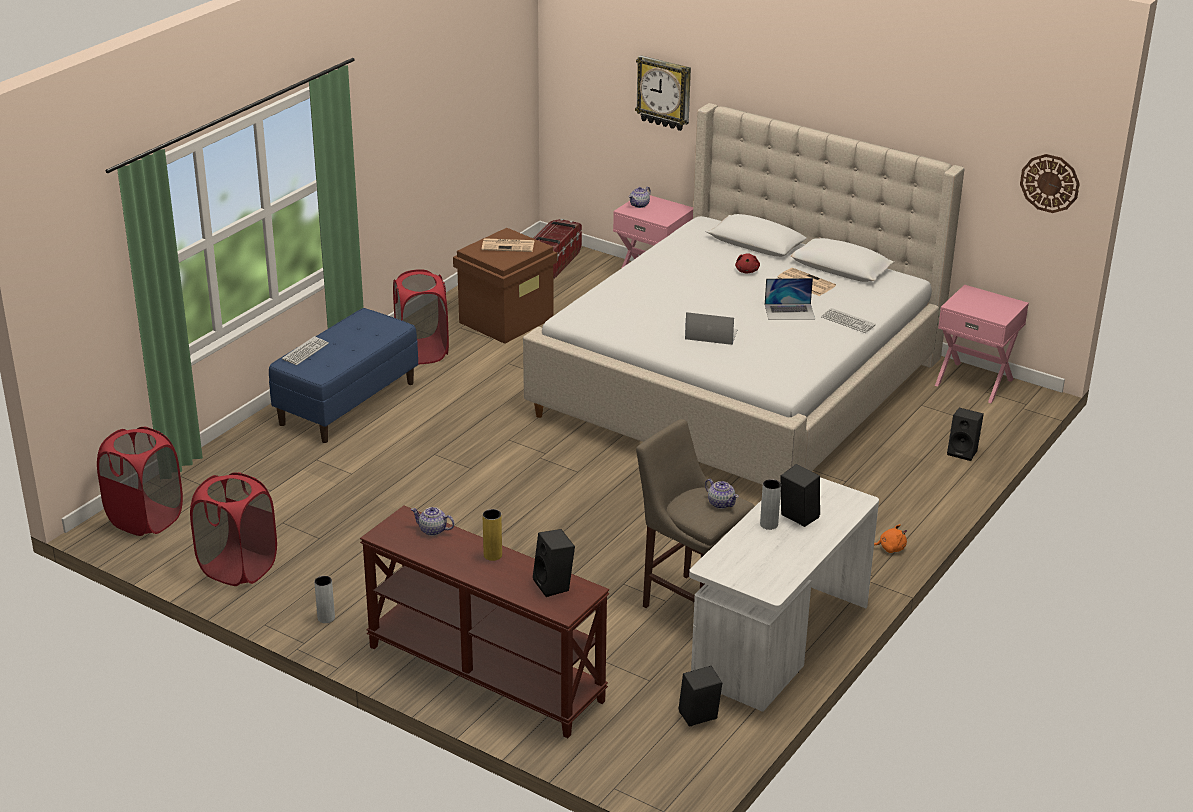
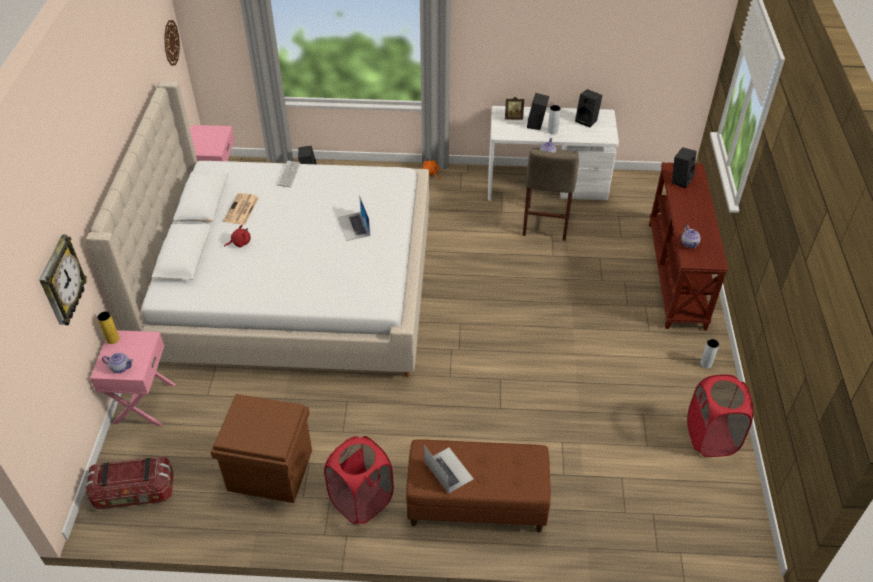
camera: 120 degrees left, 15 degrees up
red laundry basket [97,427,183,536] -> none
blue bench [269,308,418,443] -> brown bench [406,439,551,532]
keyboard [282,336,329,365] -> none
newspaper [482,238,534,252] -> none
yellow vase [482,509,502,561] -> yellow vase moved to [97,311,120,344]
black speaker [679,666,722,727] -> black speaker moved to [575,89,602,127]
laptop [765,278,815,320] -> laptop moved to [424,445,473,494]
none -> picture frame [505,97,524,120]

